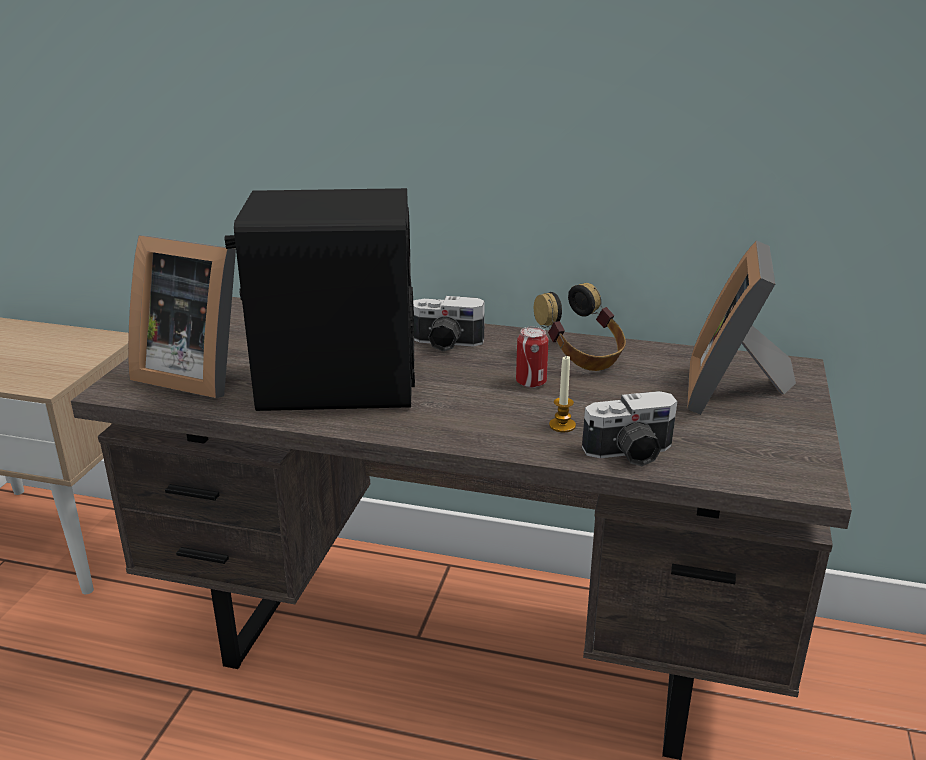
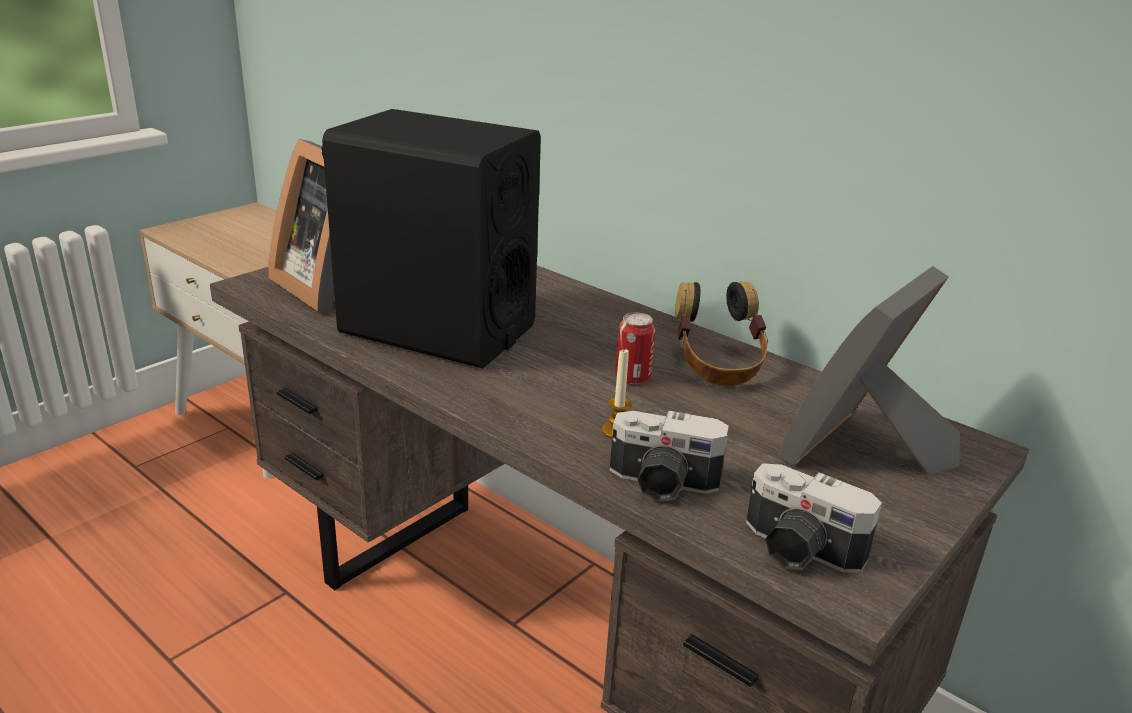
camera: 25 degrees right, 0 degrees up
camera [413,296,485,352] -> camera moved to [746,463,882,573]

